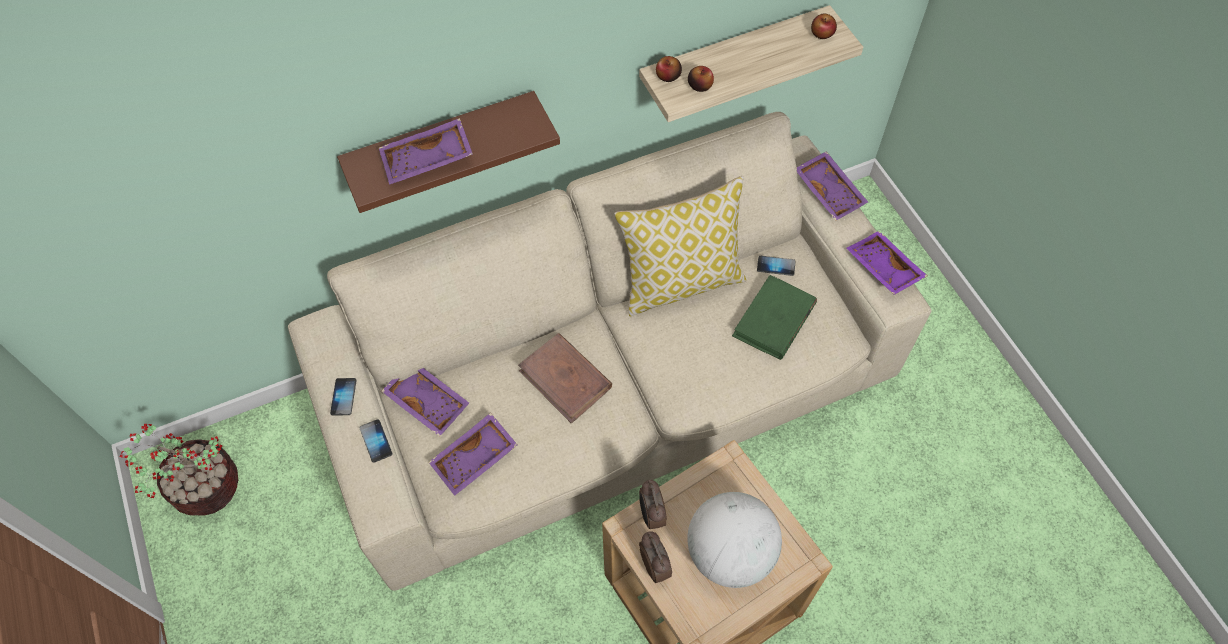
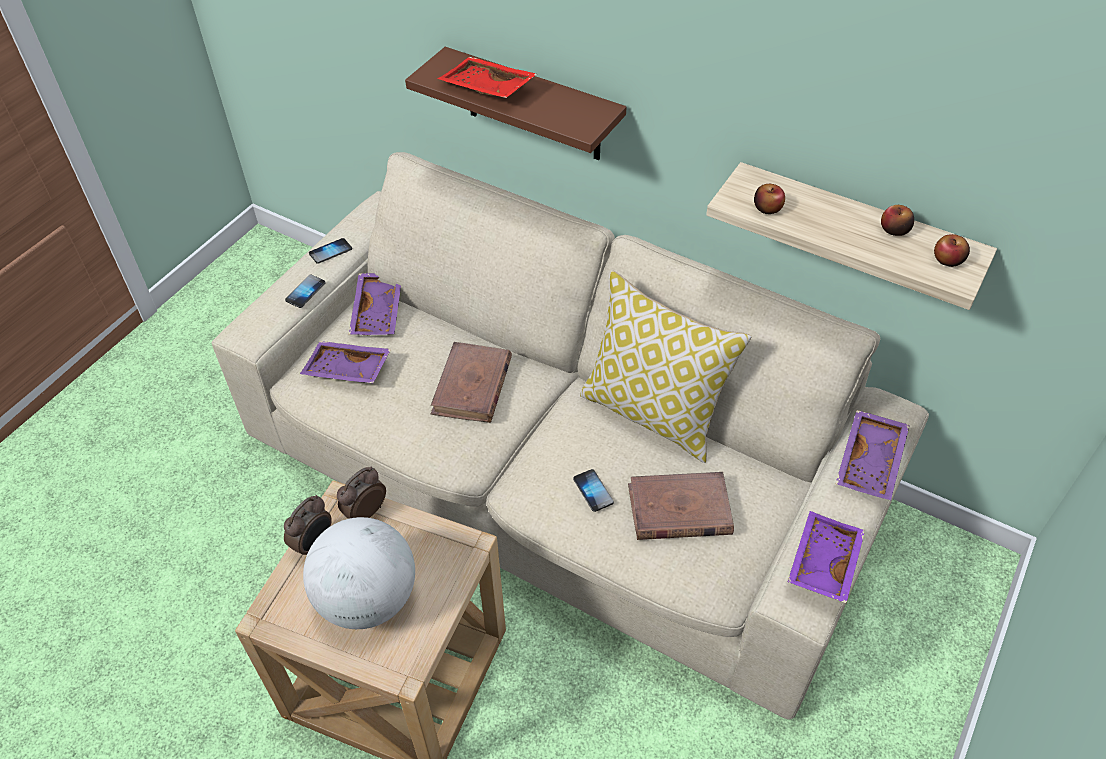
camera: 55 degrees right, 10 degrees down
potted plant [119,424,238,516] -> none
purple tray [379,118,473,185] -> red tray [437,57,537,98]
apple [656,56,682,82] -> apple moved to [881,205,914,236]
green book [732,275,817,360] -> brown book [628,472,734,540]
phone [757,256,796,276] -> phone moved to [573,469,614,512]

